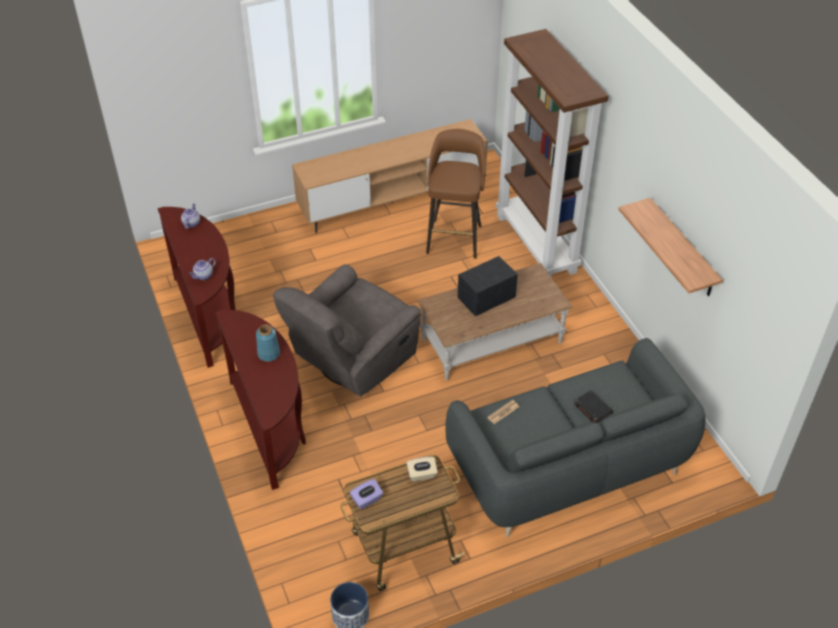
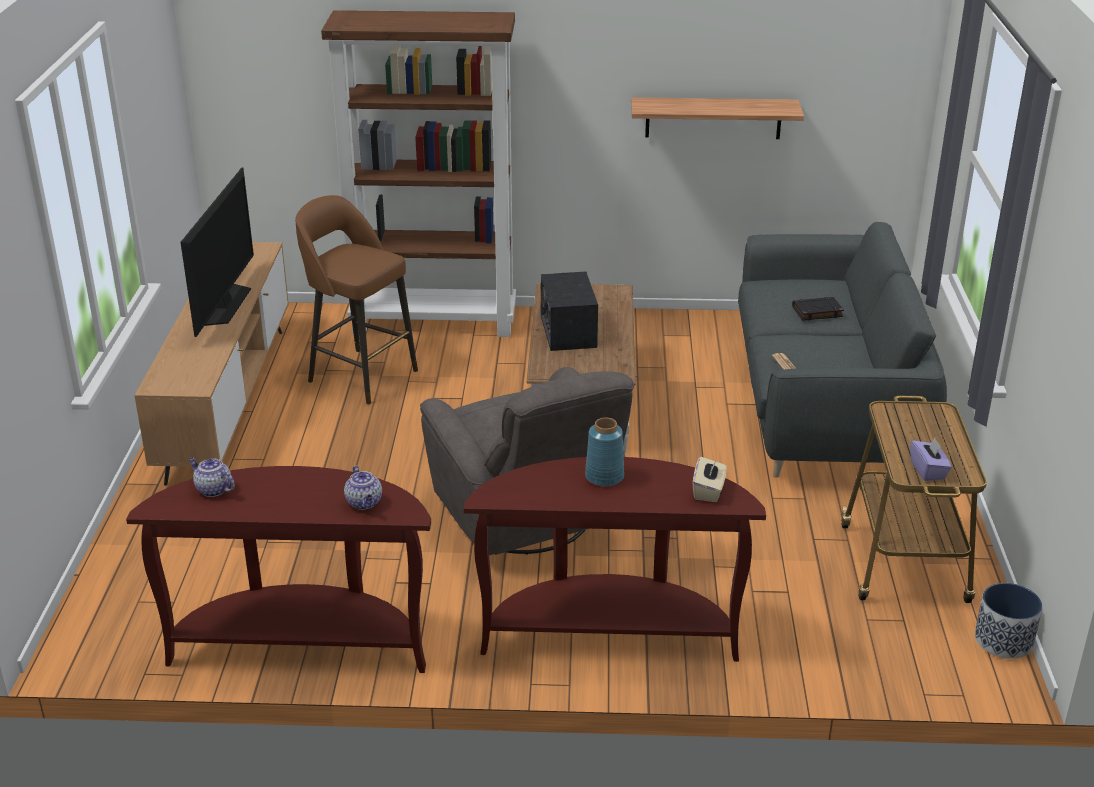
camera: 65 degrees left, 15 degrees down
beige tissue box [406,457,438,482] -> beige tissue box moved to [693,457,727,502]
none -> television [180,168,254,337]

